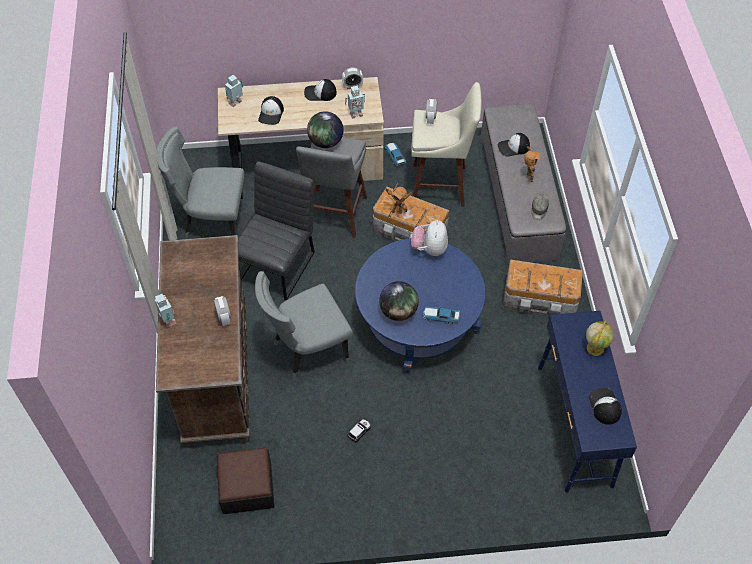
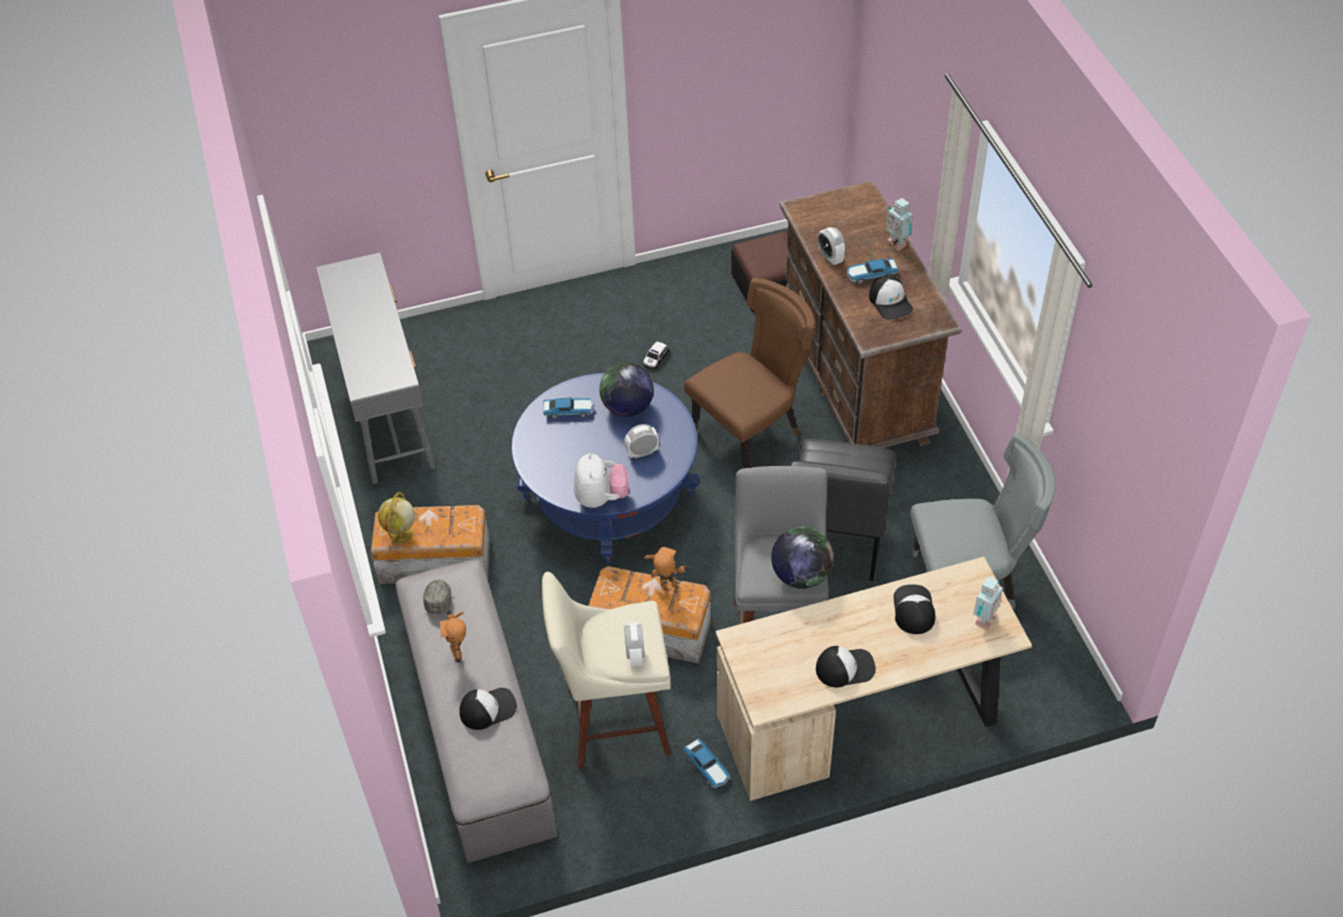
camera: 170 degrees right, 5 degrees down
grey chair [255,271,353,380] -> brown chair [684,278,815,468]
alarm clock [342,67,363,89] -> alarm clock moved to [624,424,659,459]
toy robot [345,86,365,119] -> none
blue console table [538,311,637,493] -> grey console table [316,252,435,484]
globe [586,319,614,356] -> globe moved to [378,492,415,544]
cap [589,388,622,425] -> cap moved to [869,275,913,319]
none -> toy car [846,258,899,284]

